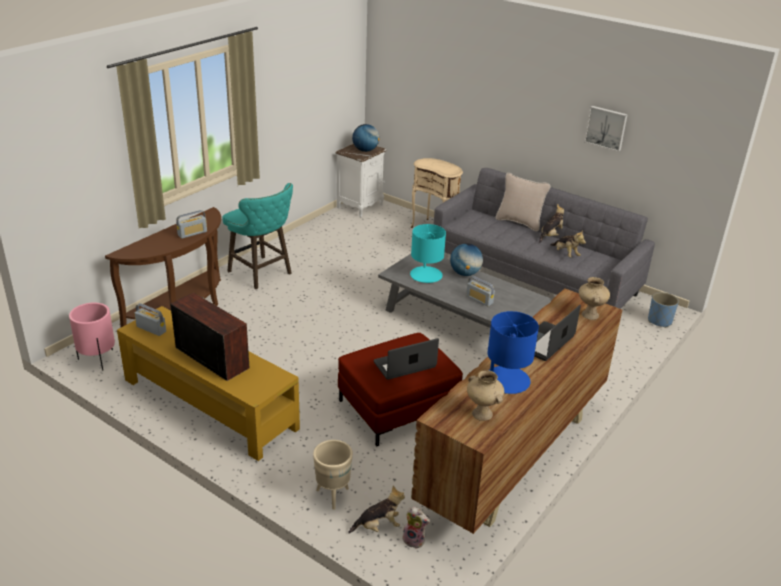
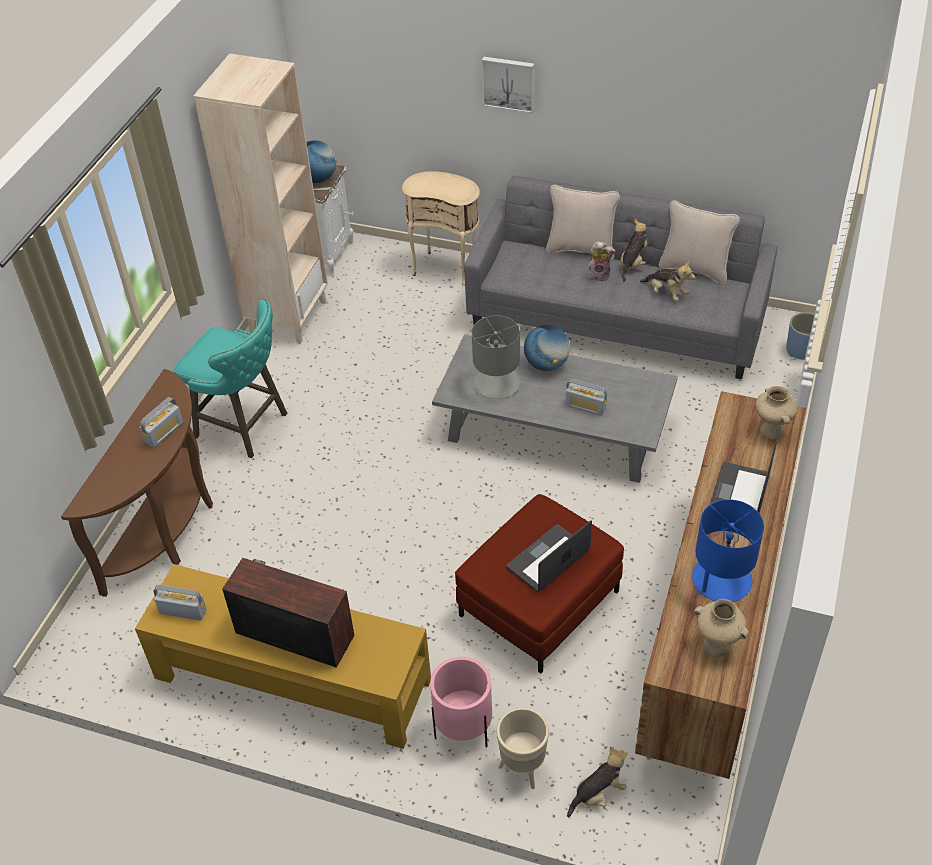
camera: 15 degrees left, 15 degrees up
pink planter [69,303,115,370] -> pink planter moved to [430,657,492,748]
plush toy [401,507,430,549] -> plush toy moved to [588,241,616,282]
turquoise table lamp [410,224,446,283] -> grey table lamp [472,315,520,399]
picture [584,106,628,152] -> picture moved to [482,57,534,113]
none -> beige bookcase [193,53,328,344]
none -> beige pillow [659,201,740,284]

